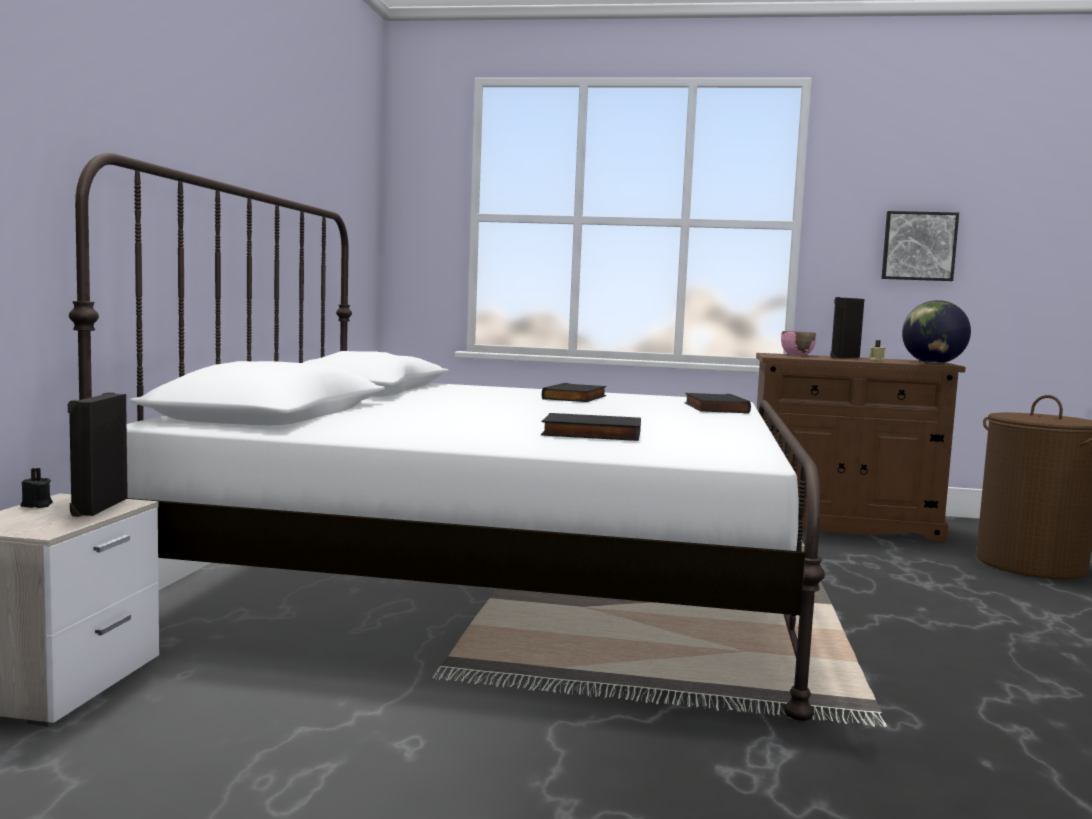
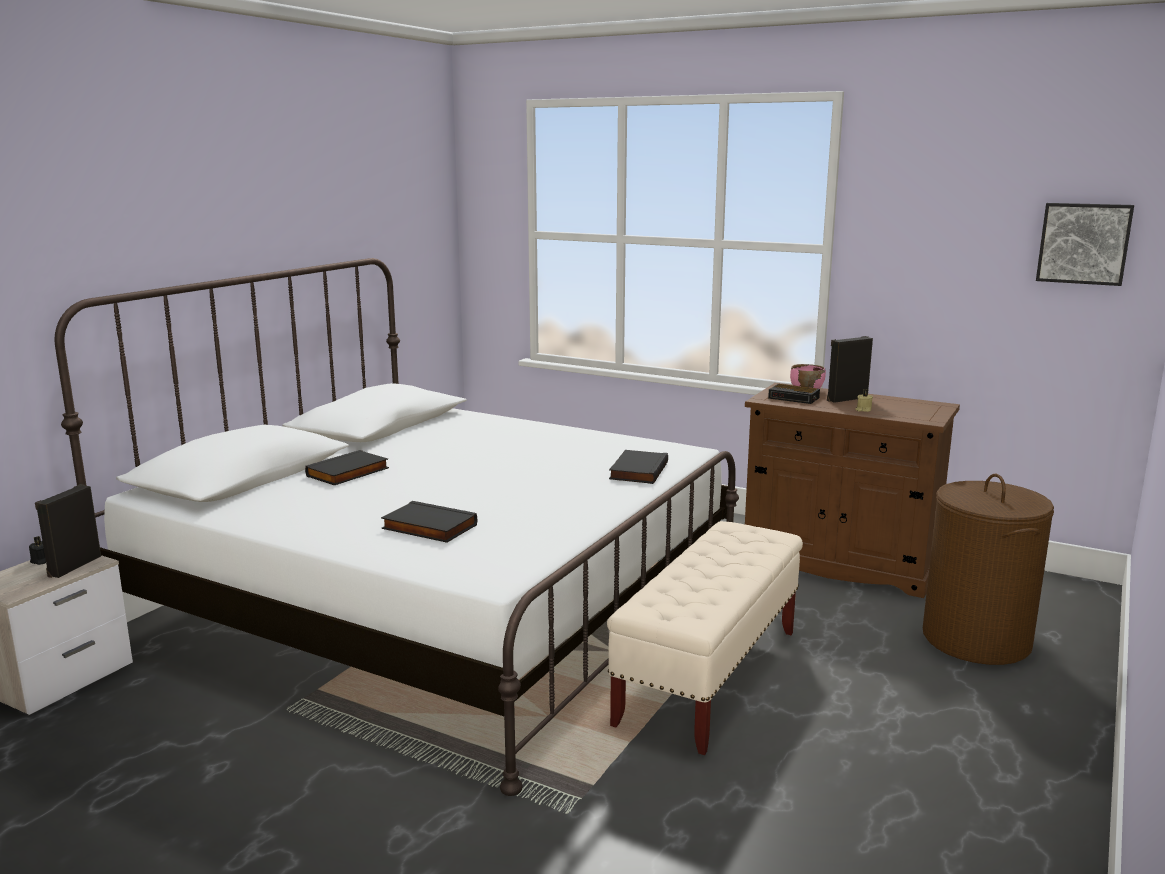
camera: 20 degrees right, 10 degrees up
black book [542,383,606,402] -> black book moved to [305,450,389,485]
picture [881,211,959,281] -> picture moved to [1036,203,1134,286]
globe [902,300,971,364] -> none
none -> beige bench [607,521,803,755]
none -> alarm clock [768,384,820,404]

